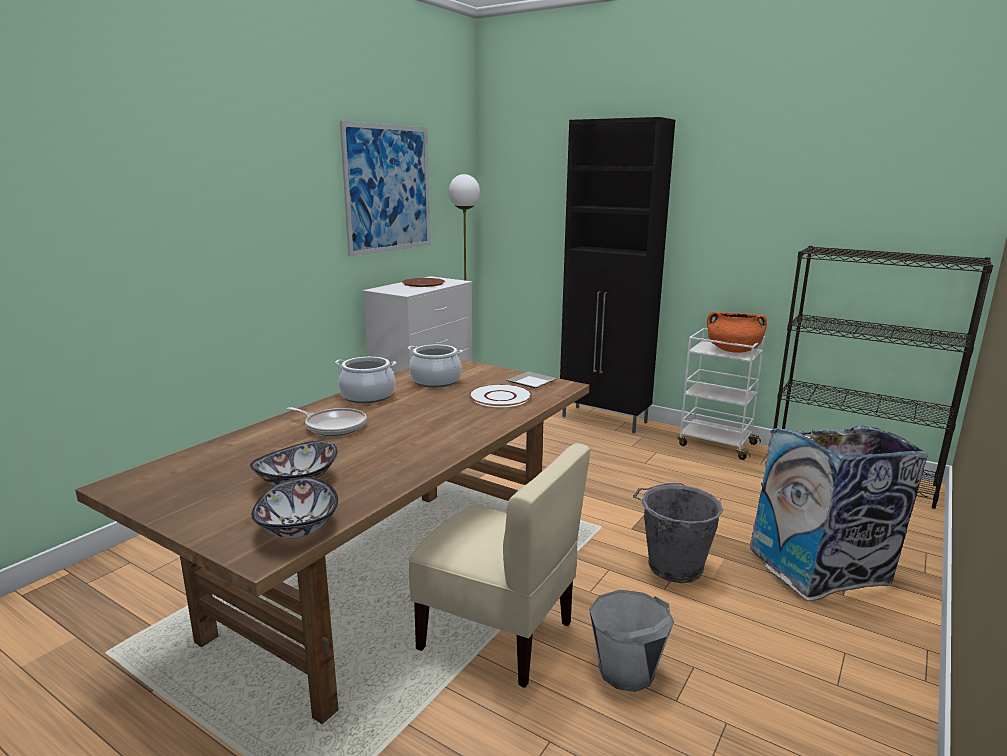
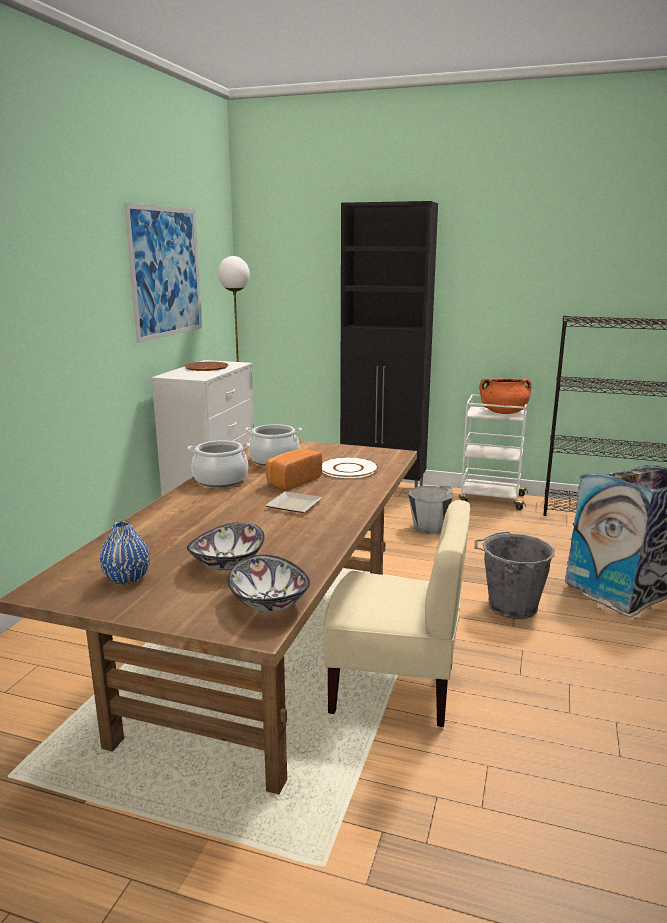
camera: 15 degrees left, 0 degrees up
frying pan [287,407,367,436] -> none
plate [507,371,557,388] -> plate moved to [265,491,323,513]
grey bucket [589,590,674,692] -> grey bucket moved to [408,486,454,534]
none -> blue vase [100,521,150,585]
none -> bread [266,449,322,490]

